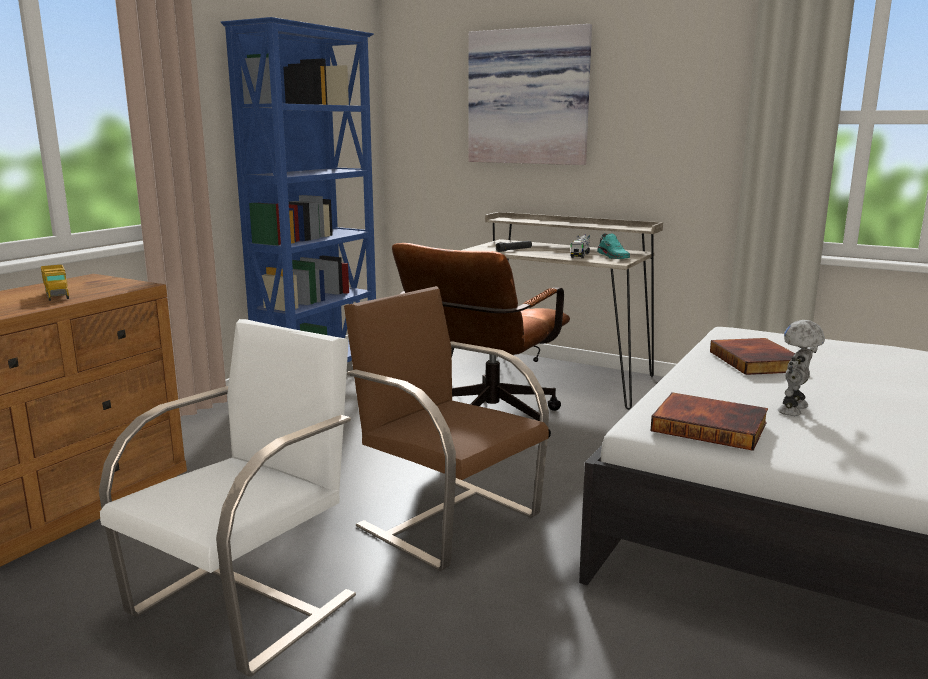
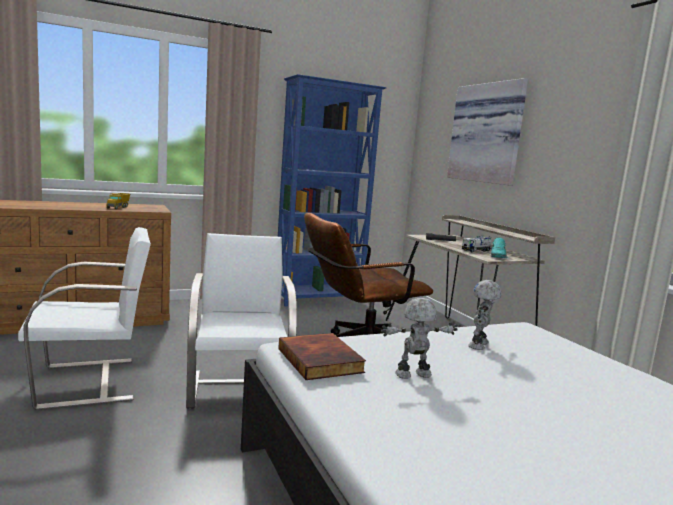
camera: 35 degrees right, 5 degrees down
brown chair [344,286,549,571] -> white chair [186,233,297,409]
book [710,338,795,375] -> toy robot [468,280,502,350]

